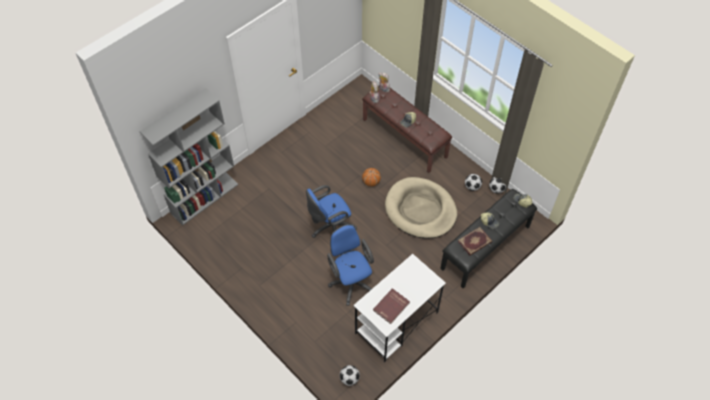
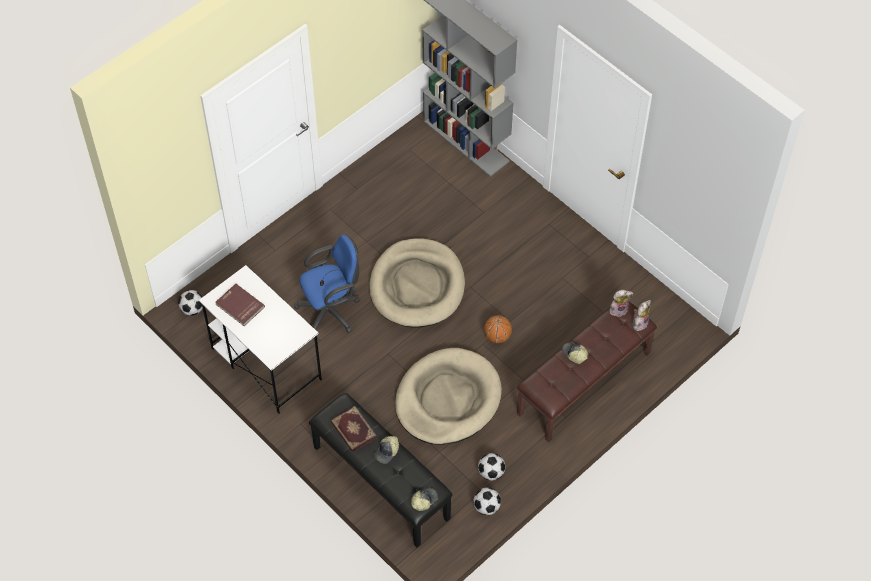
camera: 90 degrees right, 0 degrees up
blue office chair [306,185,357,238] -> beige dog bed [369,238,465,328]

